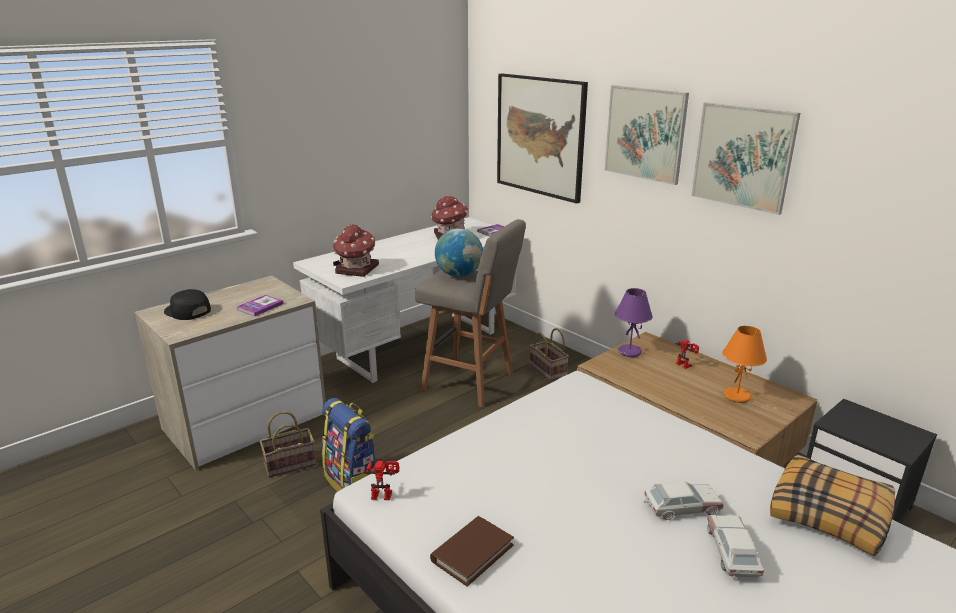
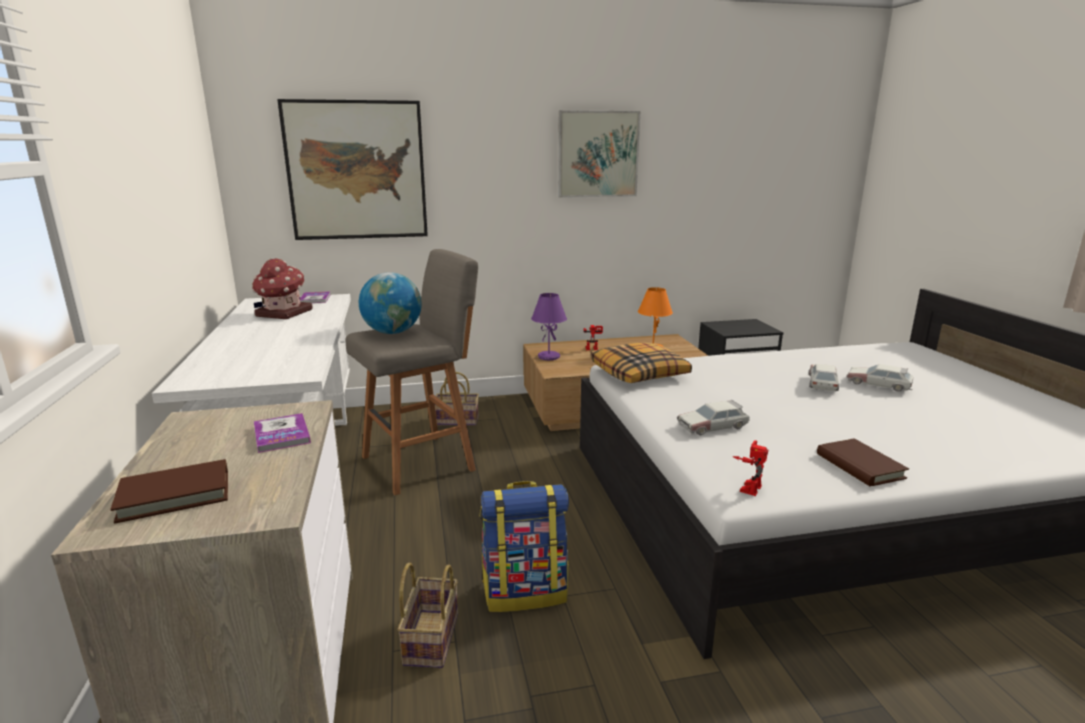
camera: 60 degrees left, 5 degrees down
black cap [164,289,211,320] -> brown book [110,459,228,524]
toy house [333,224,379,277] -> none
picture [605,85,689,185] -> none
pillow [770,454,895,556] -> pillow moved to [591,343,692,383]
none -> toy car [677,400,749,435]

